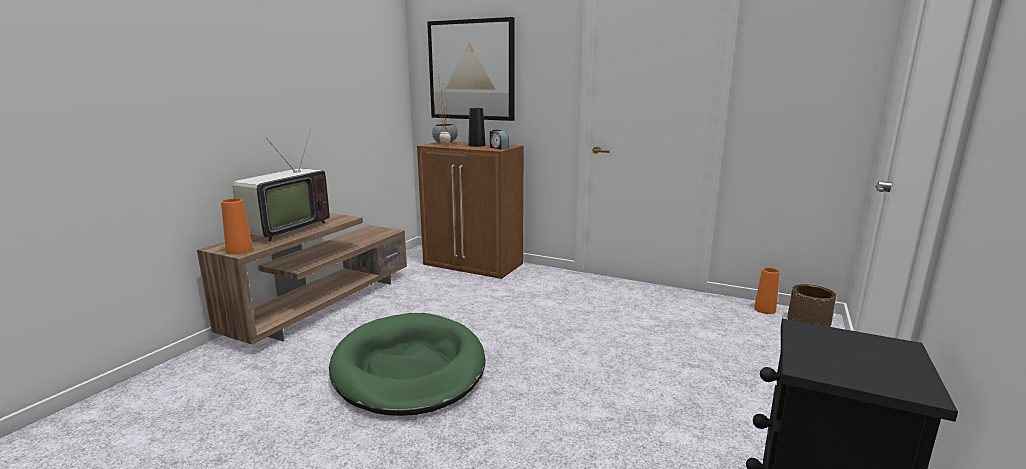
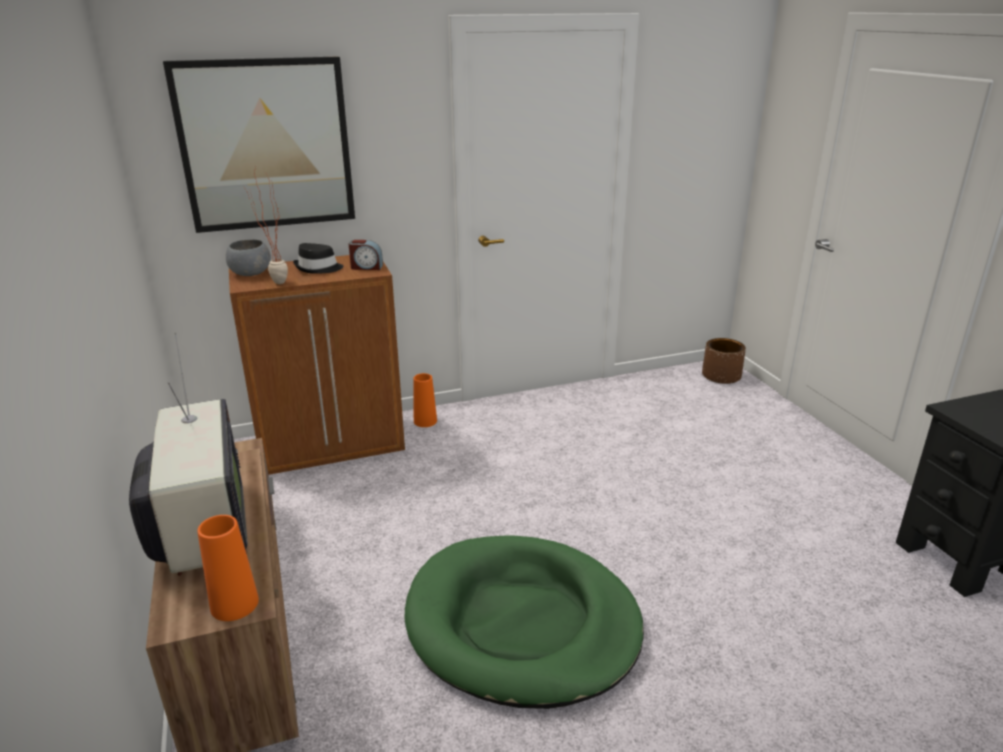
camera: 45 degrees left, 10 degrees up
black vase [468,108,486,147] -> black hat [293,243,344,274]
orange vase [754,268,780,314] -> orange vase moved to [413,373,437,427]

